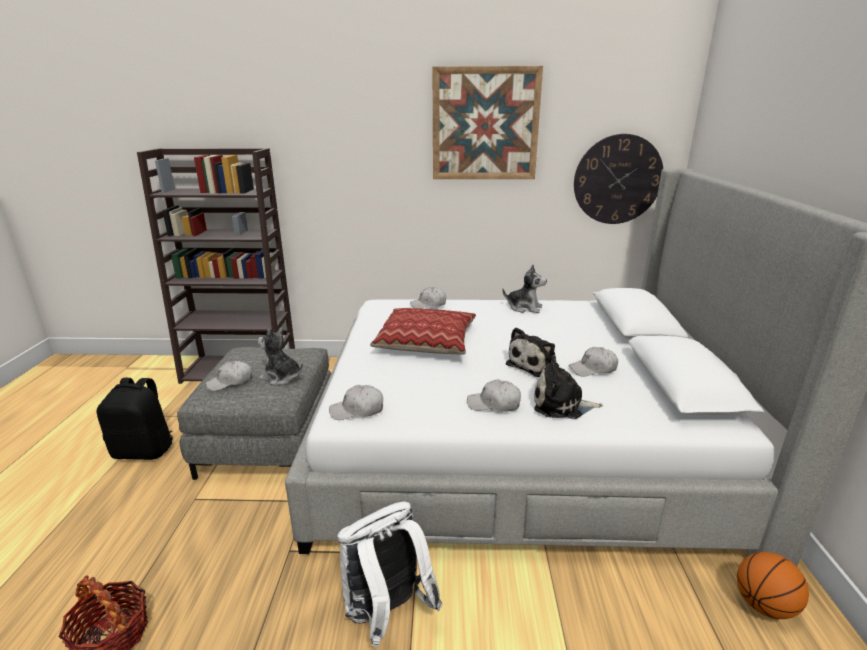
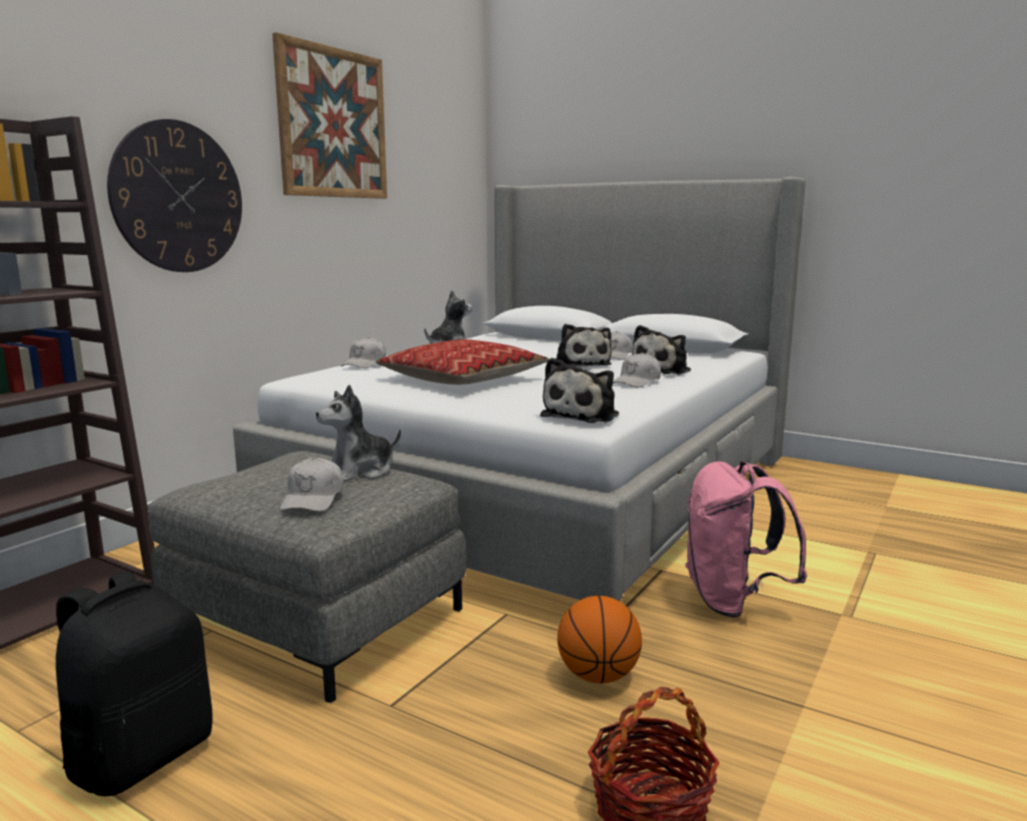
camera: 60 degrees left, 10 degrees down
white cap [329,385,383,420] -> plush toy [540,358,619,423]
white backpack [337,501,443,647] -> pink backpack [685,461,807,618]
wall clock [574,134,663,224] -> wall clock moved to [107,119,242,272]
basketball [737,552,809,619] -> basketball moved to [557,596,642,683]

